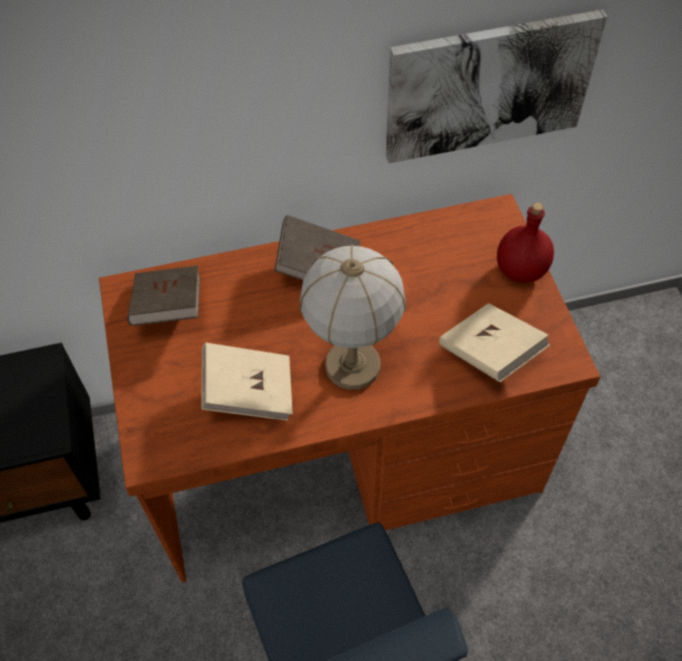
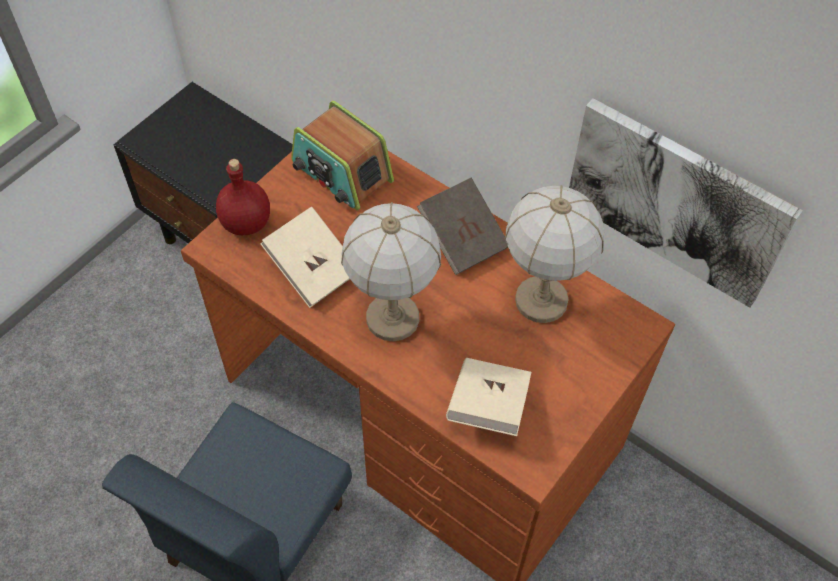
camera: 50 degrees right, 0 degrees up
brown book [127,266,200,326] -> radio [291,101,394,211]
red bottle [497,202,554,283] -> red bottle moved to [216,159,270,235]
none -> table lamp [505,185,604,323]

